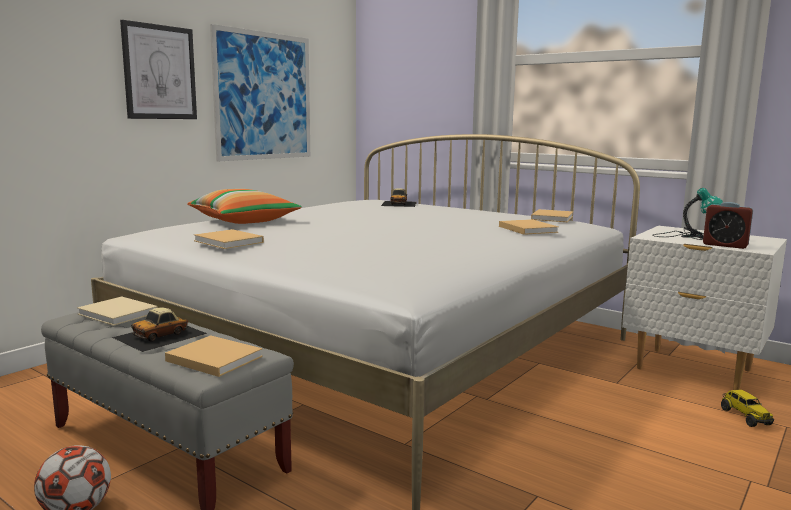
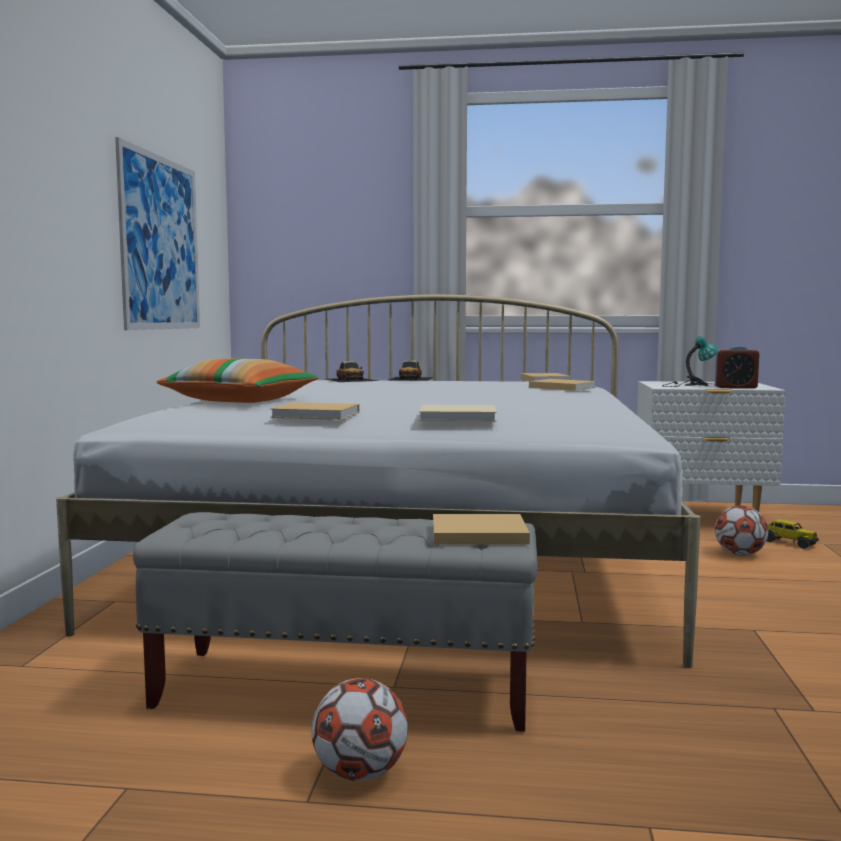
camera: 30 degrees left, 5 degrees down
beige book [77,297,158,326] -> beige book moved to [419,405,497,422]
toy car [112,308,207,352] -> toy car moved to [388,360,435,381]
picture [120,20,197,119] -> none
none -> football [715,505,768,556]

